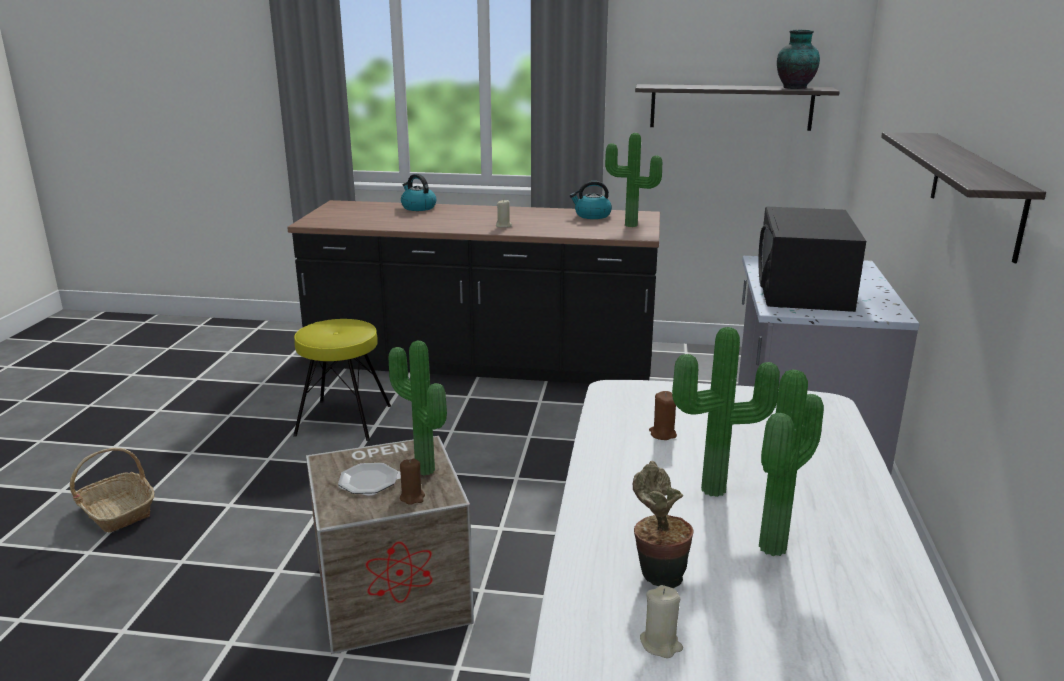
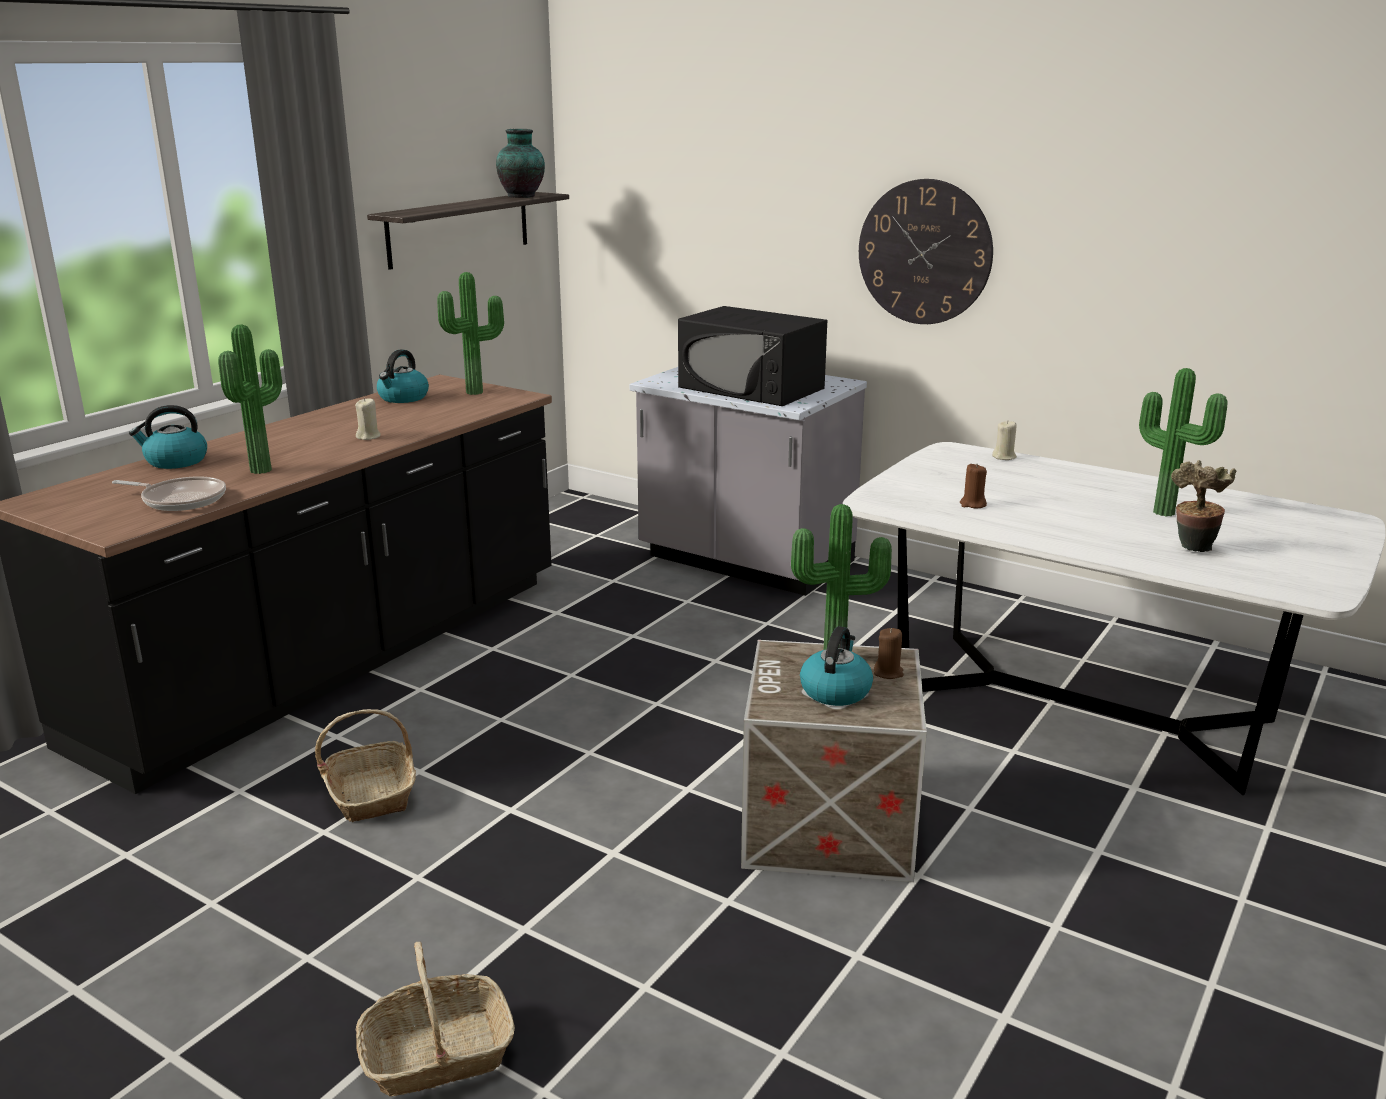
camera: 65 degrees left, 0 degrees up
yellow stool [293,319,391,441] -> basket [315,709,416,822]
plate [338,463,397,494] -> kettle [800,626,873,706]
beige candle [640,585,683,658] -> beige candle moved to [992,420,1017,460]
potted plant [672,327,780,497] -> potted plant moved to [218,324,282,474]
shelf [881,132,1046,263] -> wall clock [859,179,993,324]
none -> frying pan [112,476,226,511]

